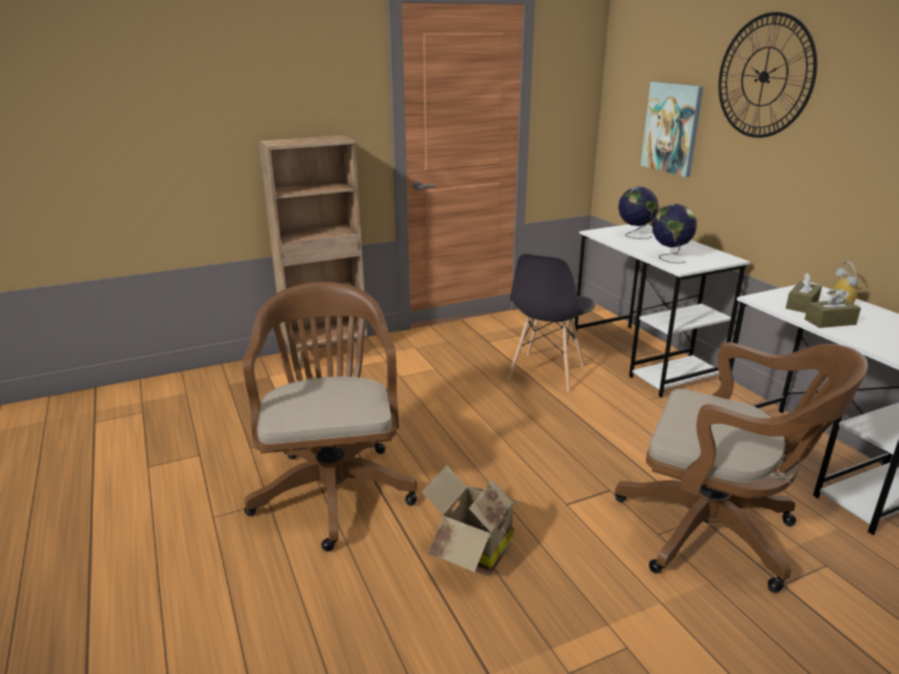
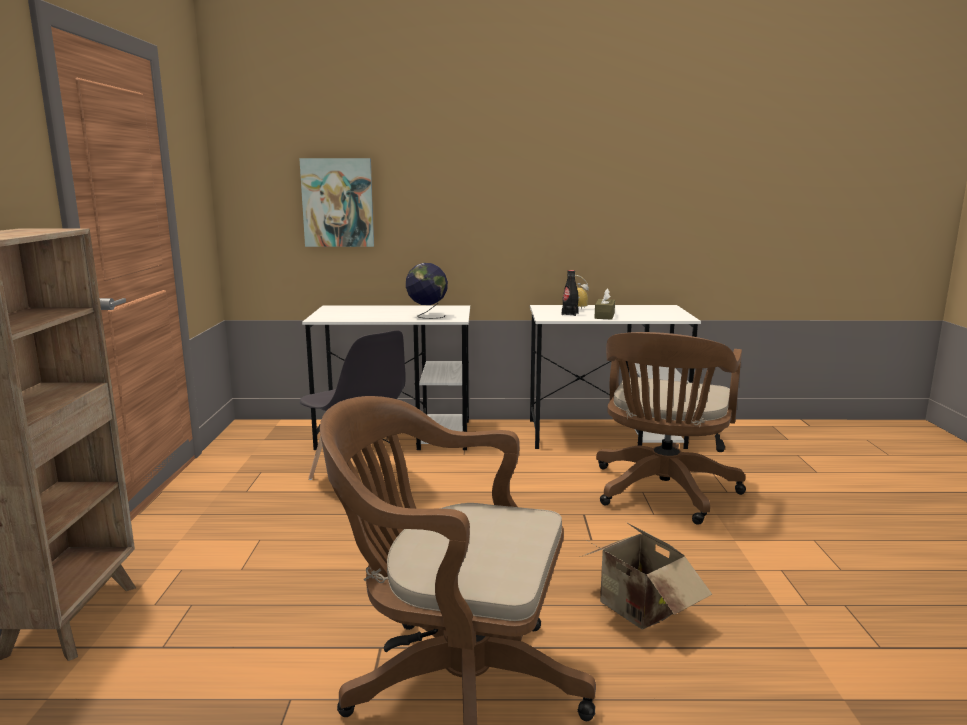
camera: 65 degrees left, 10 degrees down
brown office chair [615,342,868,593] -> brown office chair turned 150 degrees clockwise [596,332,746,525]
globe [618,187,659,239] -> none
wall clock [719,12,817,138] -> none
brown tissue box [786,273,822,313] -> black bottle [562,270,579,316]

